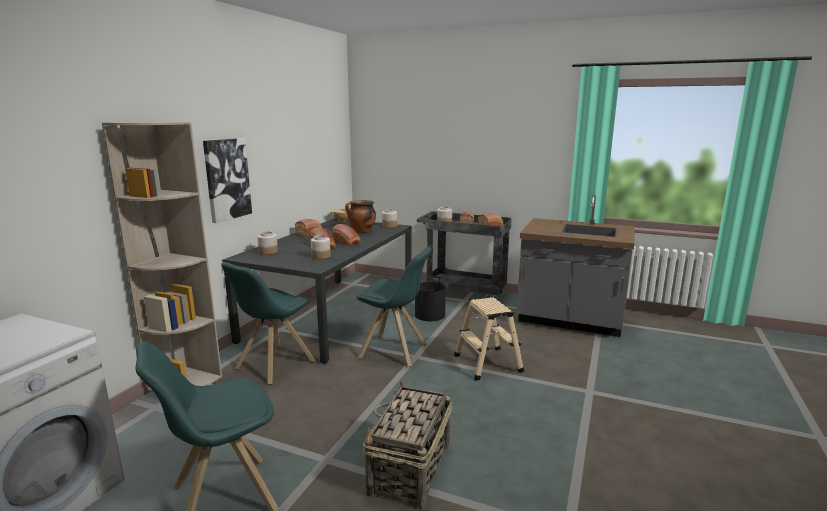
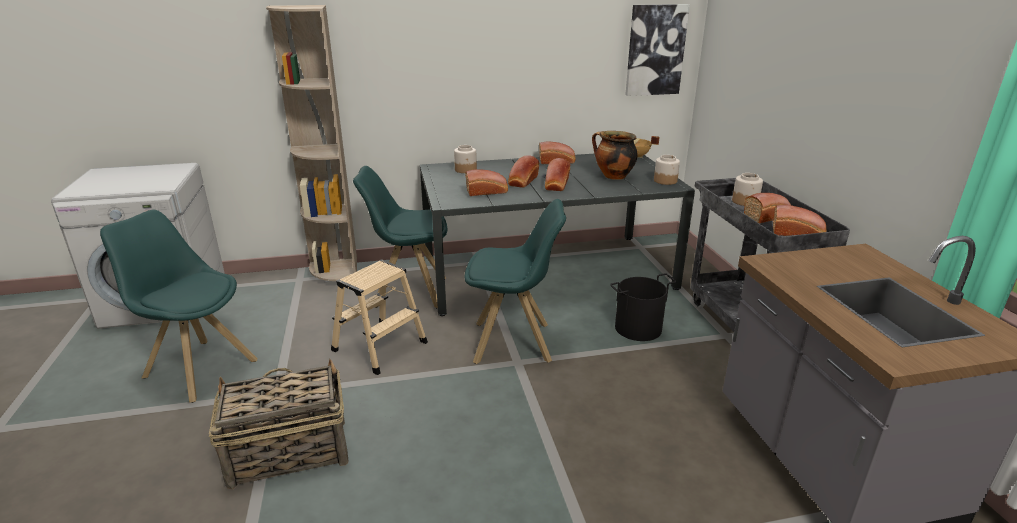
camera: 55 degrees right, 10 degrees up
picture [203,138,252,223] -> picture moved to [625,4,690,96]
jar [311,235,331,259] -> bread [465,169,508,196]
turquoise chair [357,247,431,367] -> turquoise chair turned 75 degrees counterclockwise [465,199,566,364]
beige step ladder [454,296,524,381] -> beige step ladder moved to [331,259,428,375]

